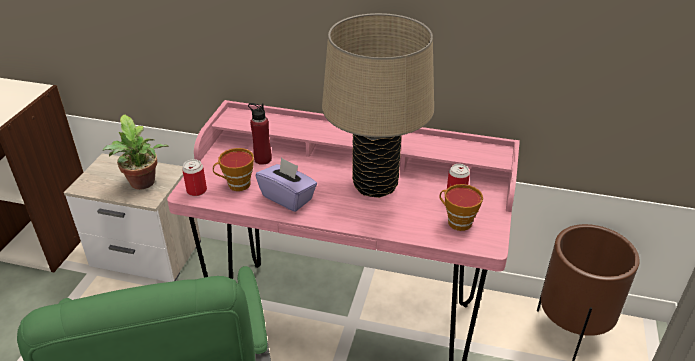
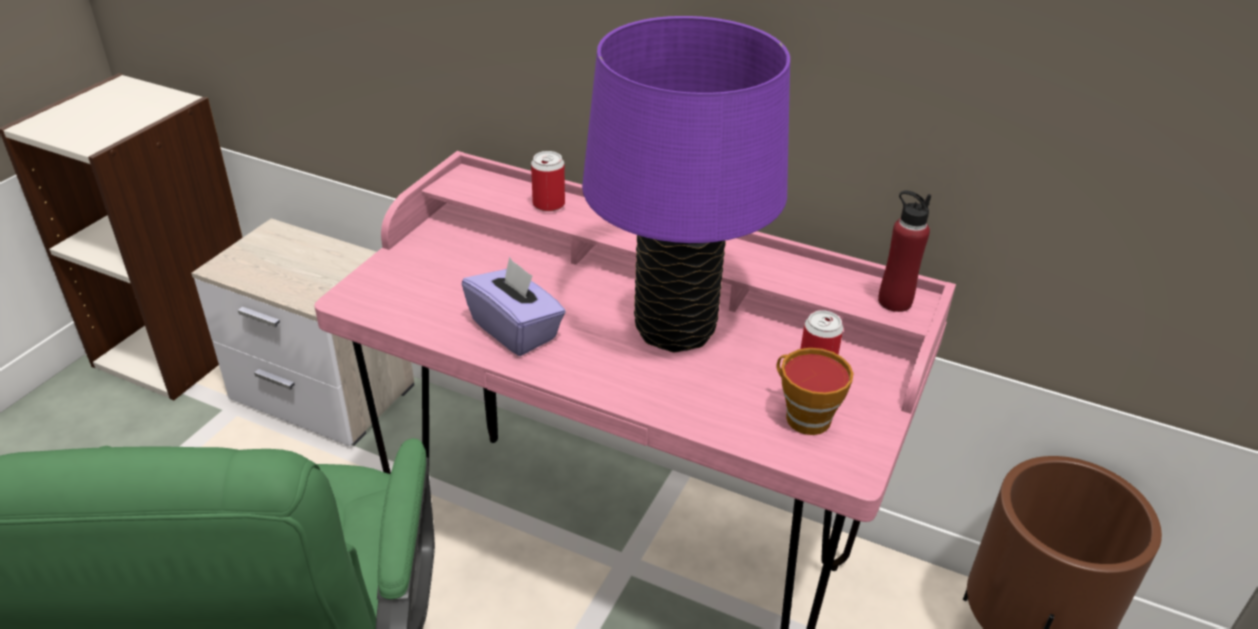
camera: 10 degrees right, 0 degrees up
potted plant [103,115,168,190] -> none
can [182,159,207,196] -> can moved to [531,151,565,212]
cup [213,148,254,191] -> none
red bottle [248,103,272,165] -> red bottle moved to [878,191,931,312]
beige table lamp [322,13,434,198] -> purple table lamp [582,16,790,352]

